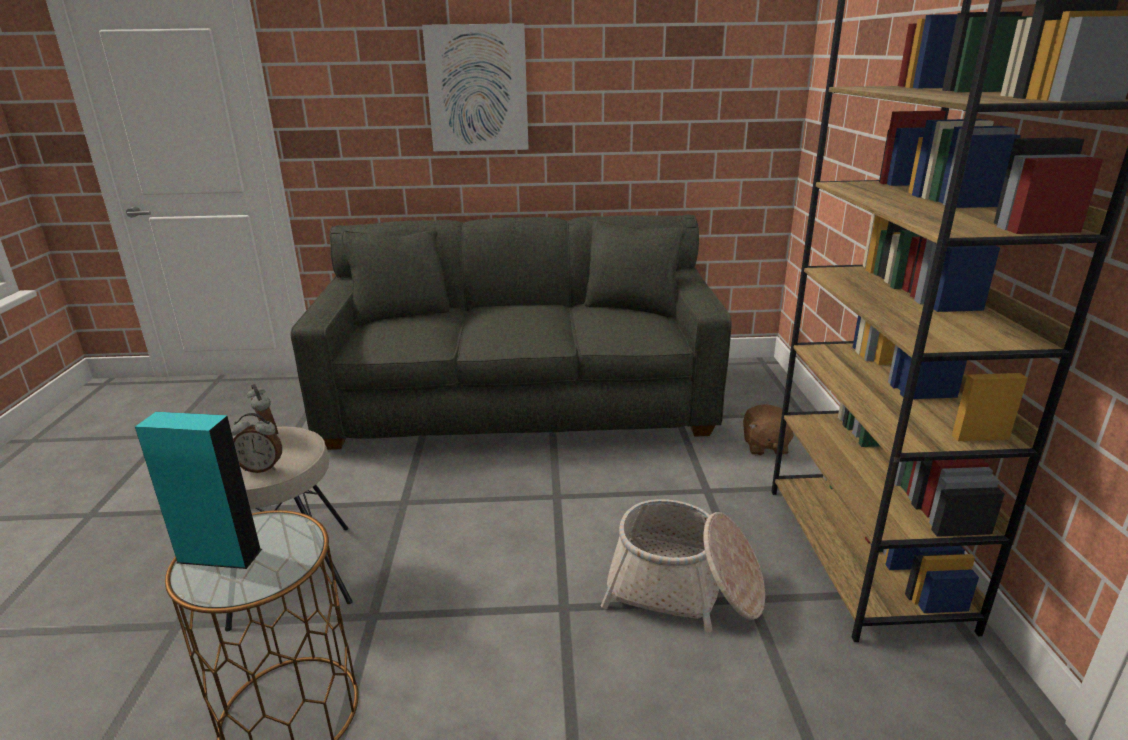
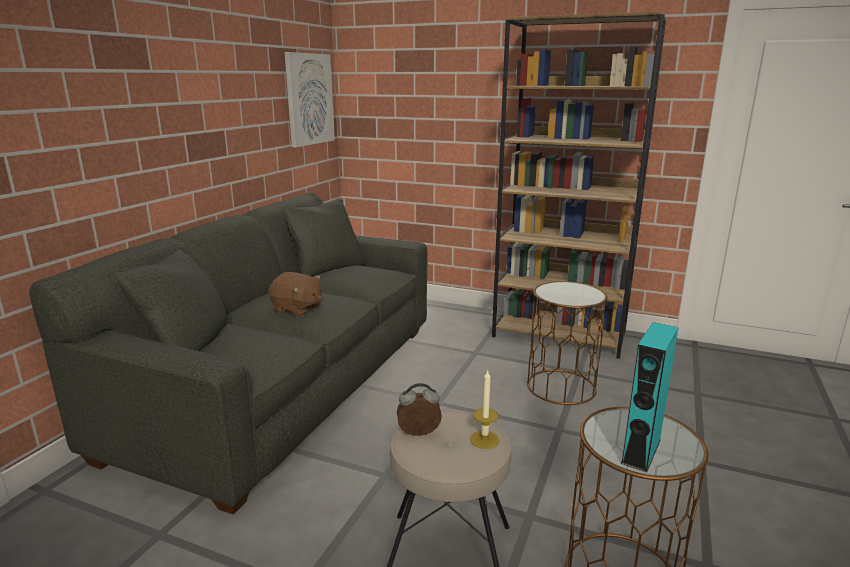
camera: 65 degrees left, 5 degrees down
alarm clock [231,413,282,473] -> candle [470,369,500,449]
picture [422,23,529,151] -> picture moved to [284,52,335,147]
basket [601,499,765,633] -> brown side table [527,281,607,405]
brown plush toy [743,404,794,455] -> brown plush toy moved to [268,272,322,317]

